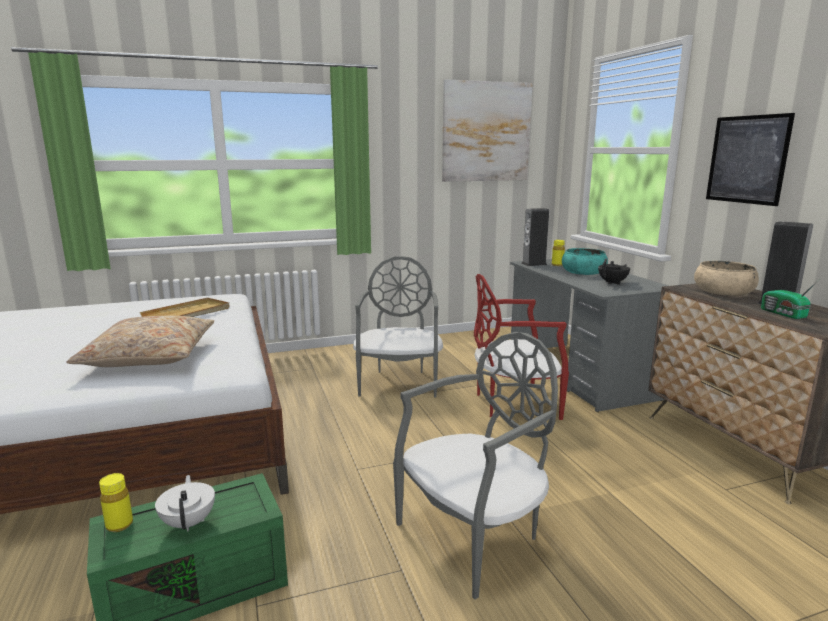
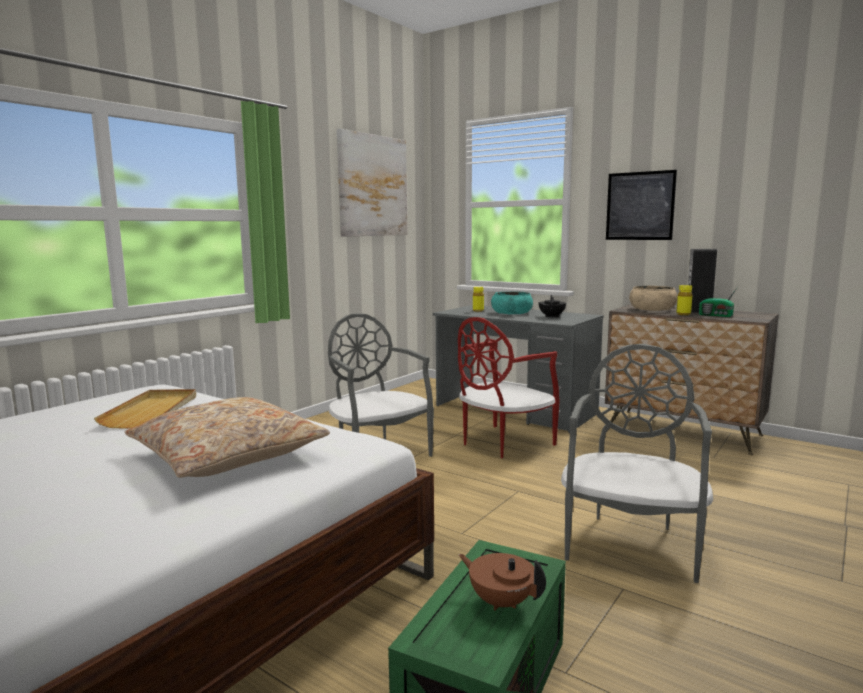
camera: 35 degrees left, 5 degrees down
yellow bottle [99,473,133,532] -> yellow bottle moved to [677,285,692,315]
white teapot [155,475,215,532] -> brown teapot [459,553,546,611]
speaker [521,208,549,266] -> none

